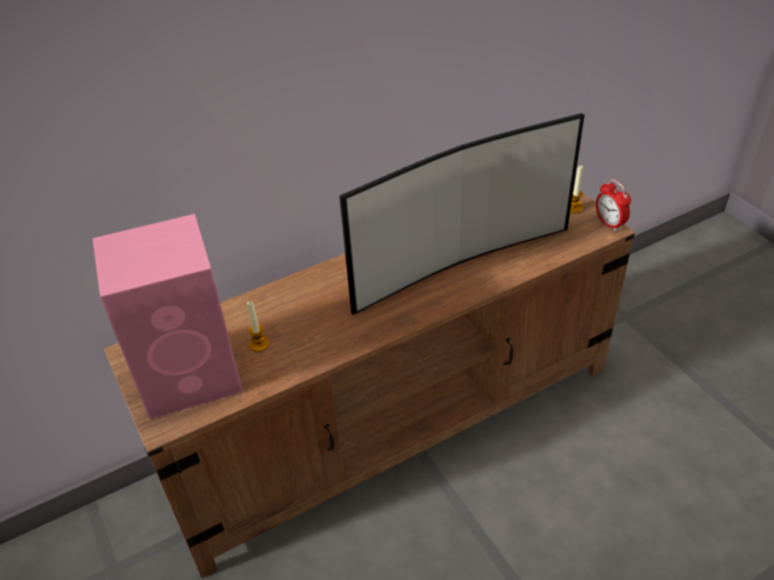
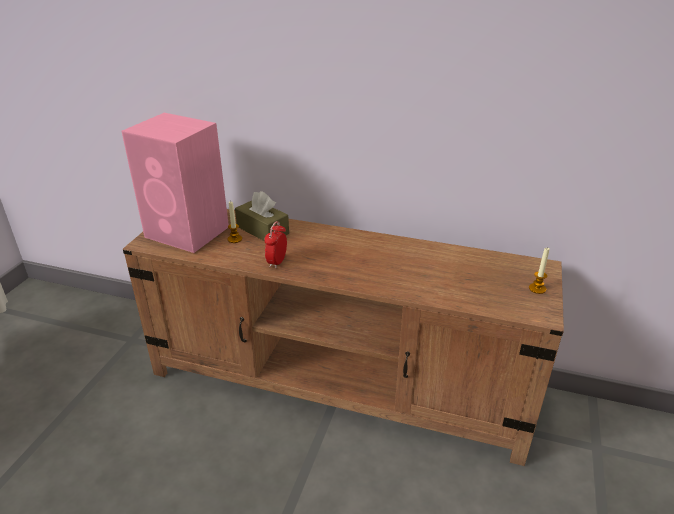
camera: 45 degrees right, 10 degrees down
television [339,113,584,315] -> none
alarm clock [596,179,631,232] -> alarm clock moved to [264,221,287,268]
none -> brown tissue box [235,191,289,241]

